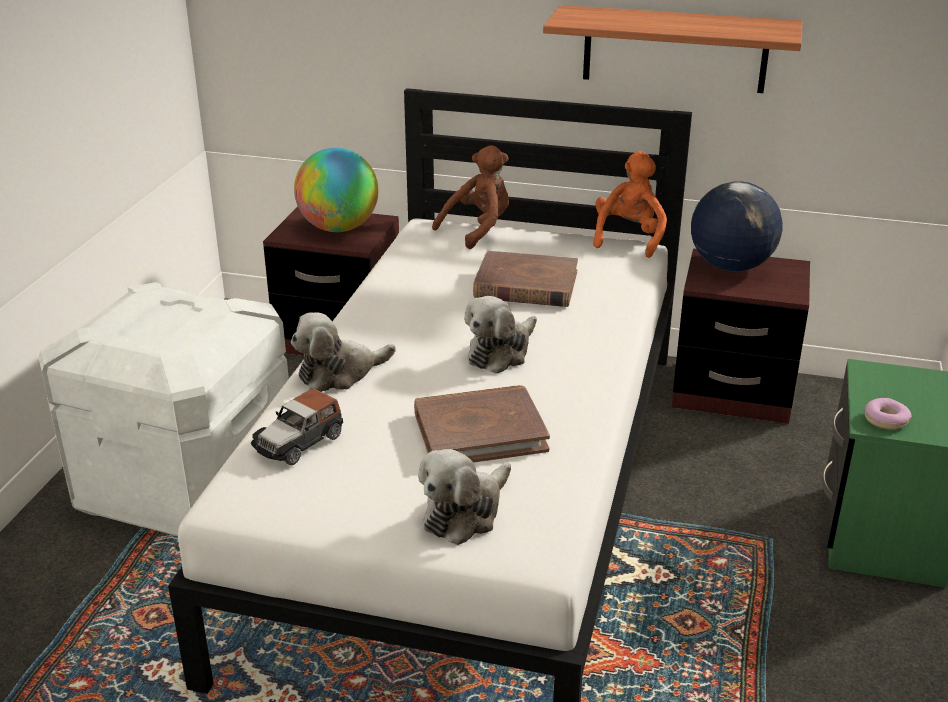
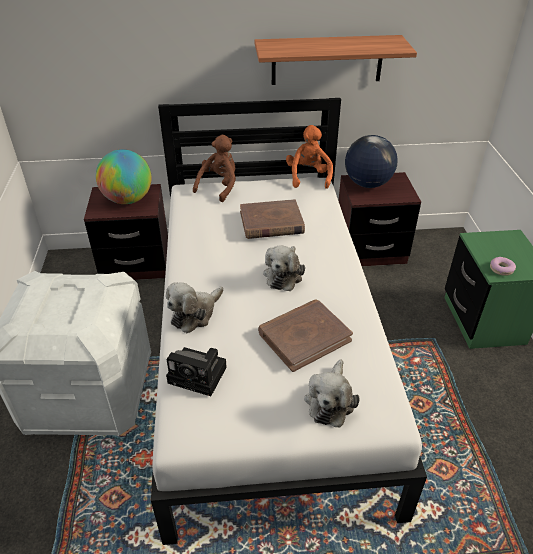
camera: 20 degrees left, 10 degrees up
toy car [251,389,343,465] -> camera [166,347,227,396]

